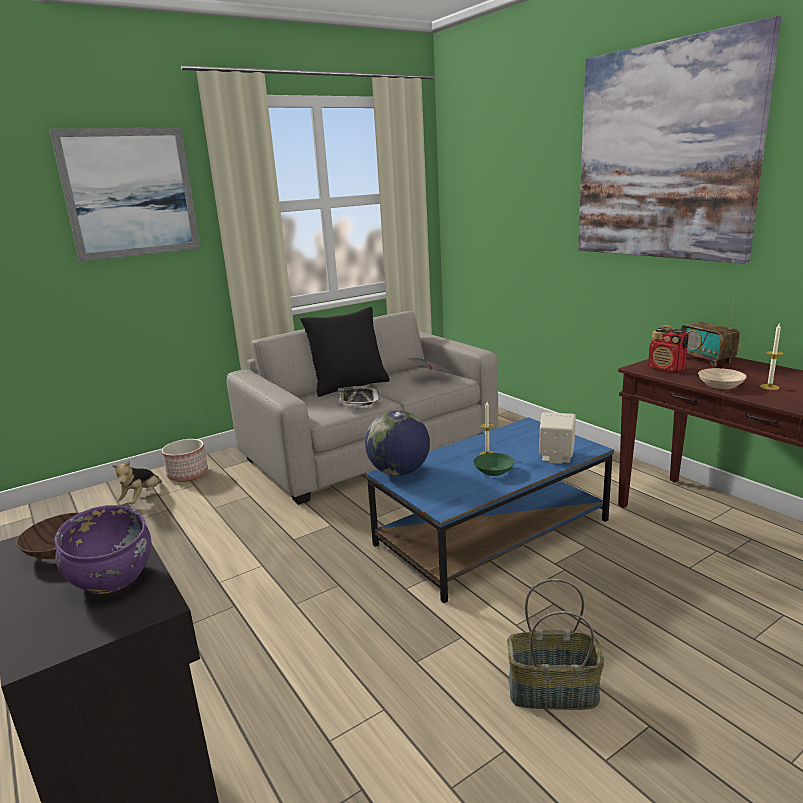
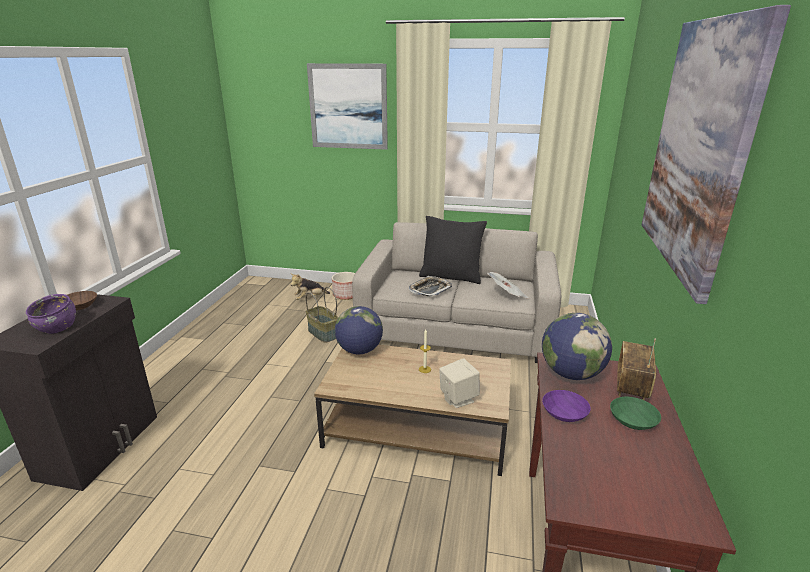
camera: 45 degrees right, 5 degrees up
blue coffee table [366,417,614,603] -> brown coffee table [314,345,511,476]
green bowl [473,453,515,476] -> green bowl moved to [610,397,661,430]
basket [507,579,605,710] -> basket moved to [306,287,338,343]
radio [648,325,689,372] -> globe [542,313,612,380]
beige bowl [698,368,747,389] -> purple bowl [542,390,591,422]
candle [760,324,784,390] -> none

